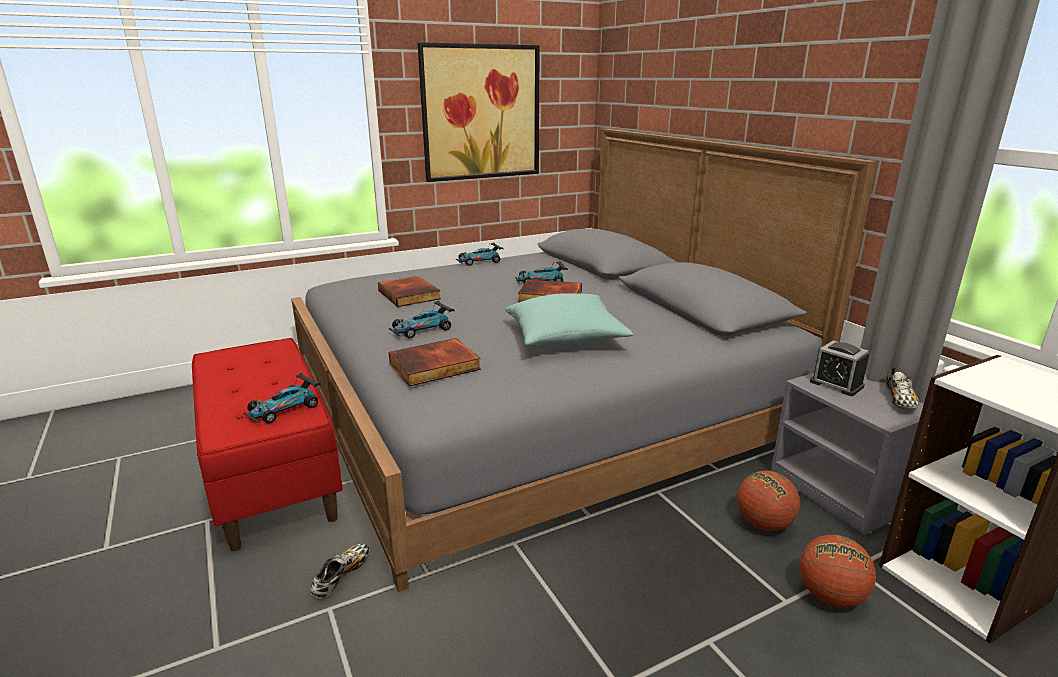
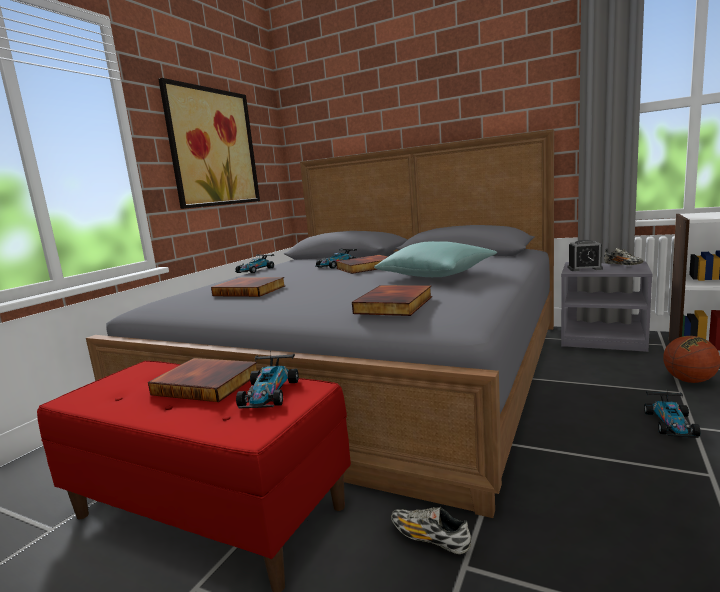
camera: 35 degrees left, 10 degrees down
shoe [310,543,370,600] -> shoe turned 45 degrees counterclockwise [391,507,471,554]
toy car [389,301,454,338] -> toy car moved to [644,391,700,438]
basketball [737,471,800,531] -> none
none -> book [148,358,257,402]

